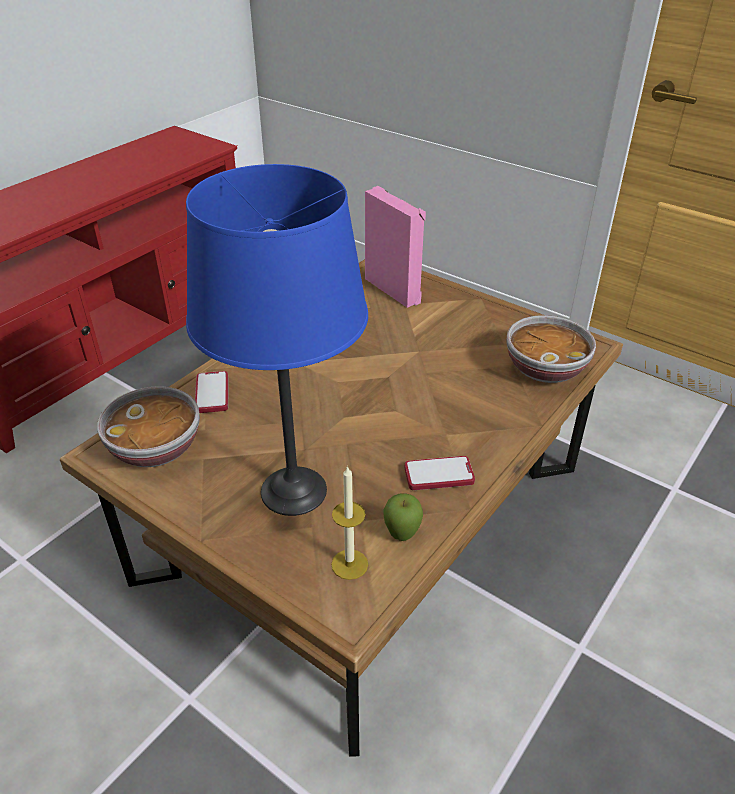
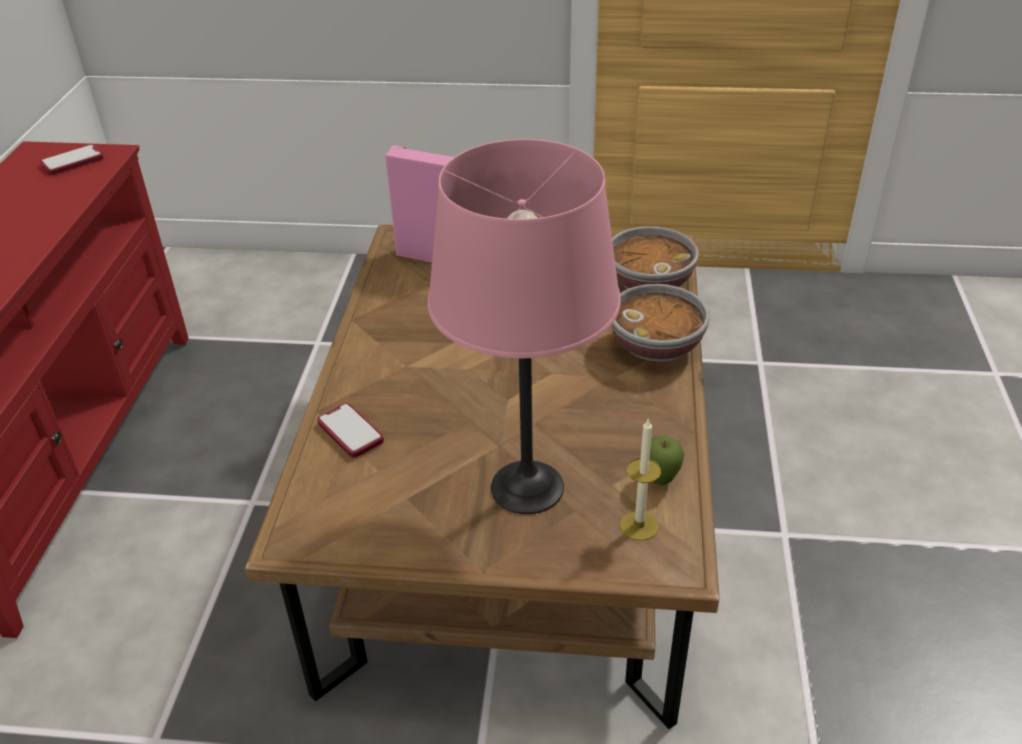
camera: 30 degrees left, 0 degrees up
bowl [97,386,200,467] -> bowl moved to [611,284,710,361]
blue table lamp [186,164,368,516] -> pink table lamp [428,139,621,514]
phone [405,456,475,490] -> phone moved to [40,145,104,175]

